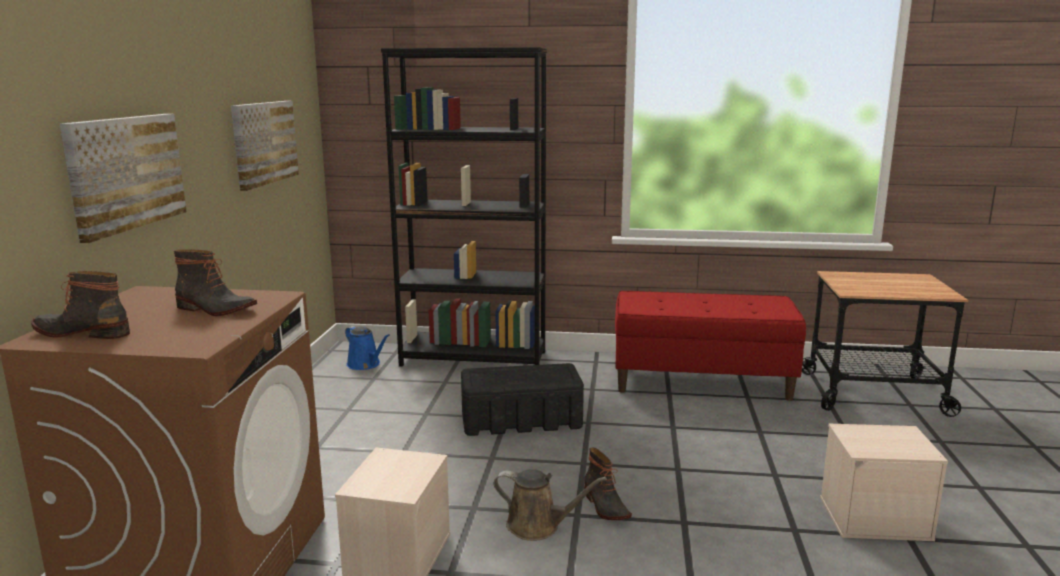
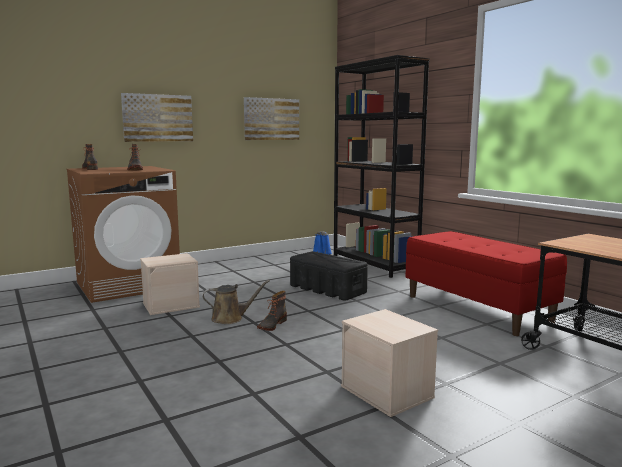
camera: 50 degrees right, 5 degrees down
brown watering can [493,469,607,541] -> brown watering can turned 75 degrees counterclockwise [203,280,270,324]

